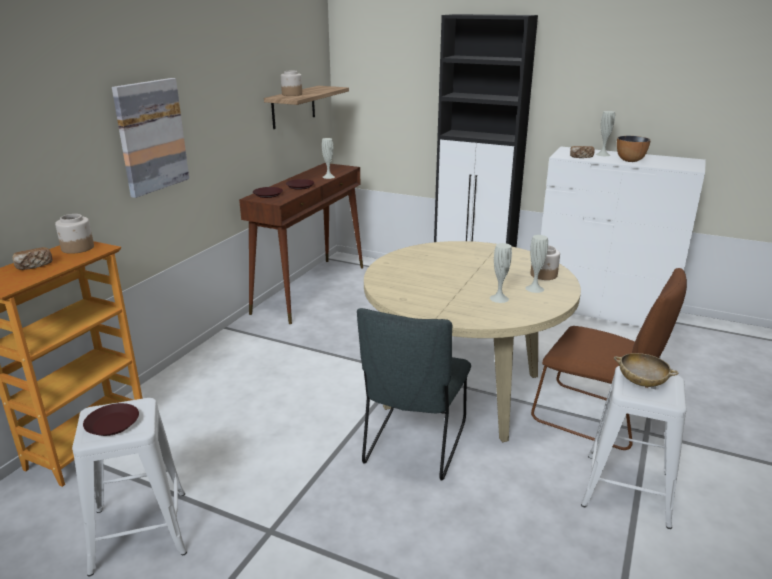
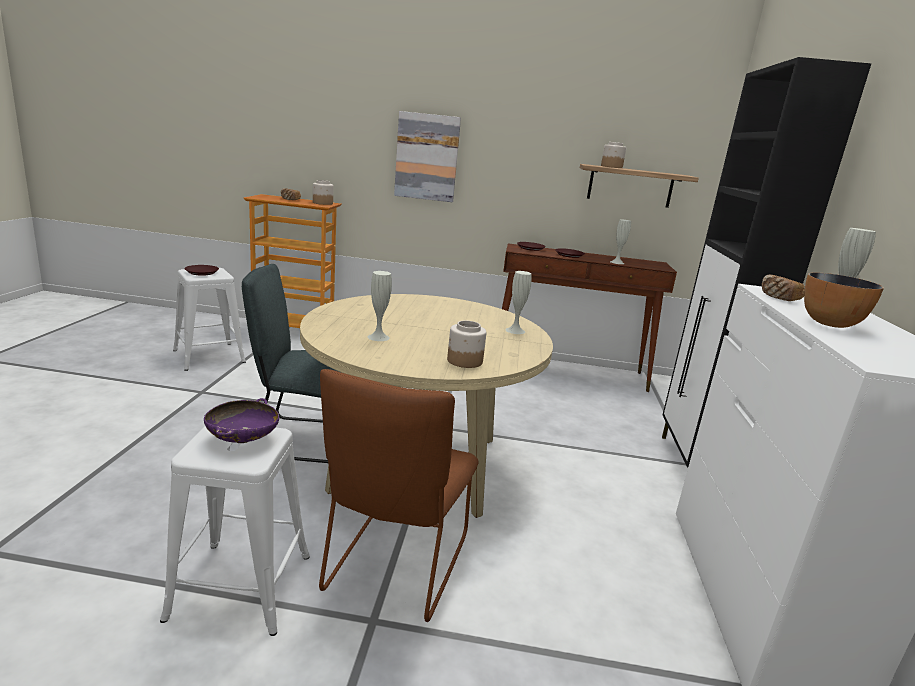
camera: 70 degrees right, 5 degrees down
white vase [525,235,548,293] -> white vase moved to [505,271,532,334]
beige bowl [614,353,678,387] -> purple bowl [204,398,279,443]

